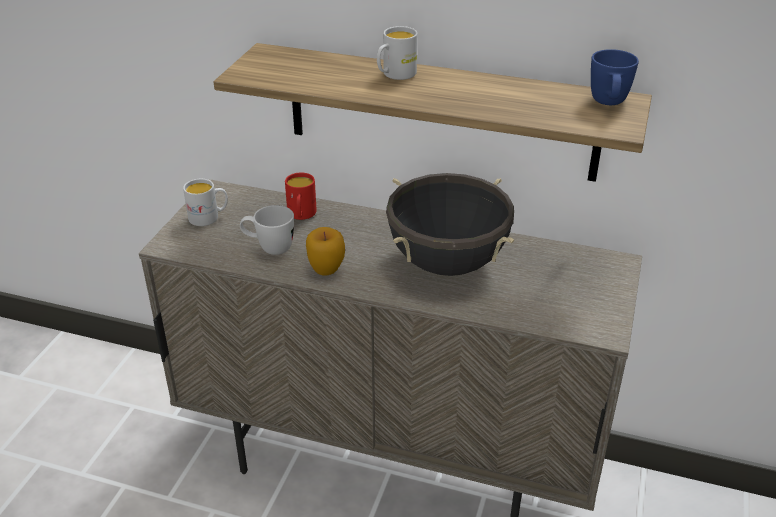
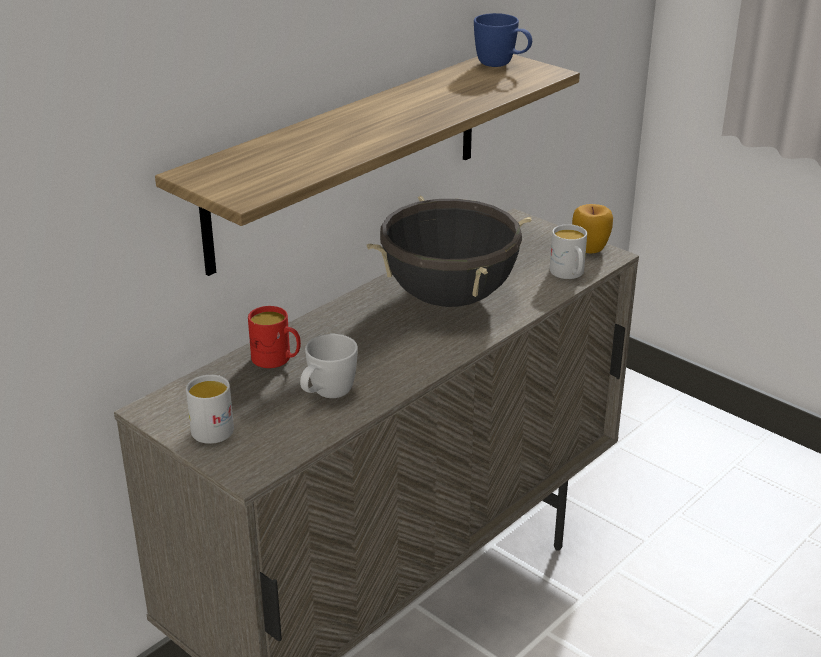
camera: 65 degrees left, 5 degrees down
apple [306,227,345,275] -> apple moved to [572,204,613,254]
white mug [377,26,417,80] -> white mug moved to [550,224,587,279]

